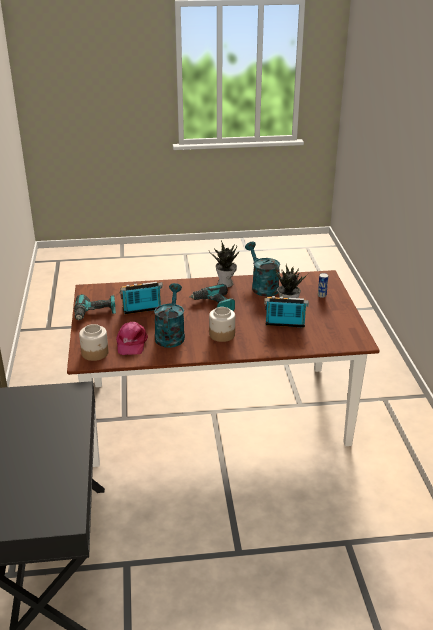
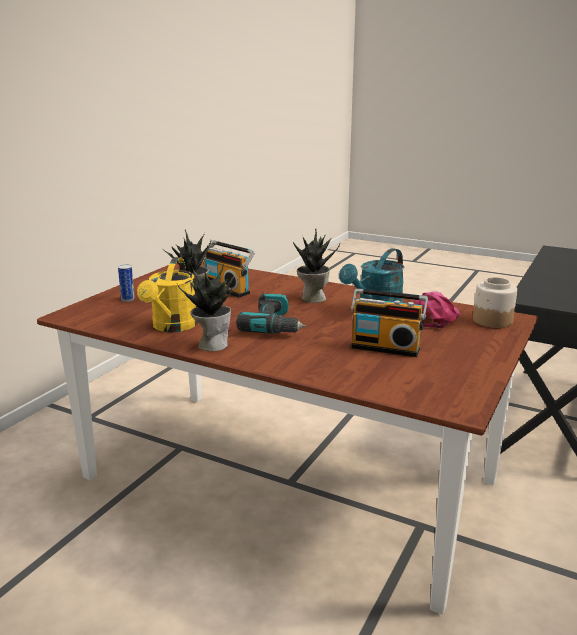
camera: 145 degrees left, 10 degrees down
power drill [74,294,116,320] -> none
jar [209,307,235,342] -> potted plant [293,228,340,303]
turquoise watering can [245,242,280,296] -> yellow watering can [137,257,198,332]

